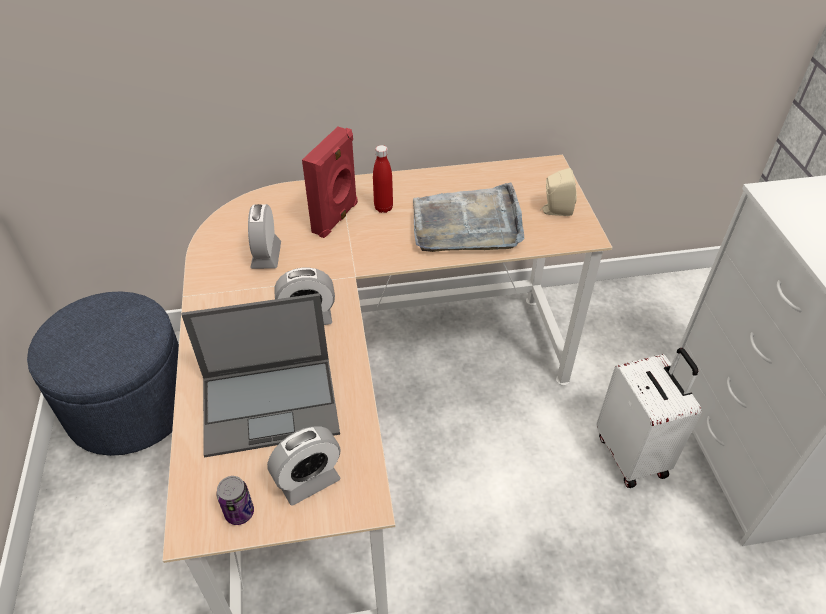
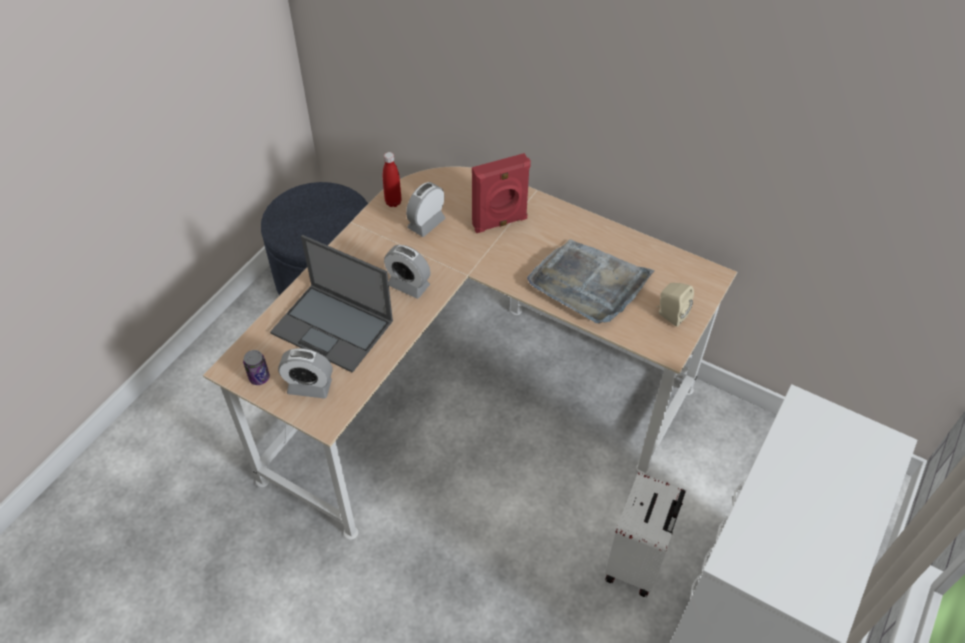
camera: 40 degrees right, 5 degrees up
red bottle [373,145,393,213] -> red bottle moved to [383,152,402,207]

